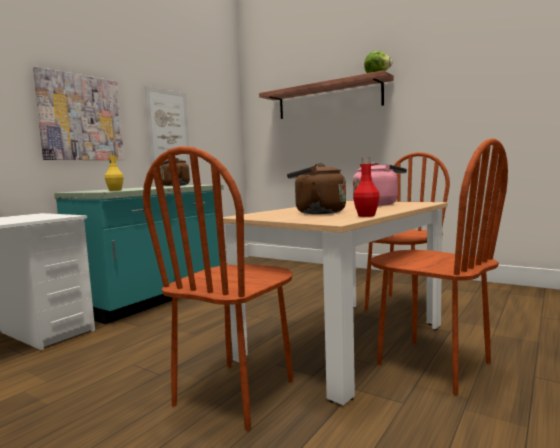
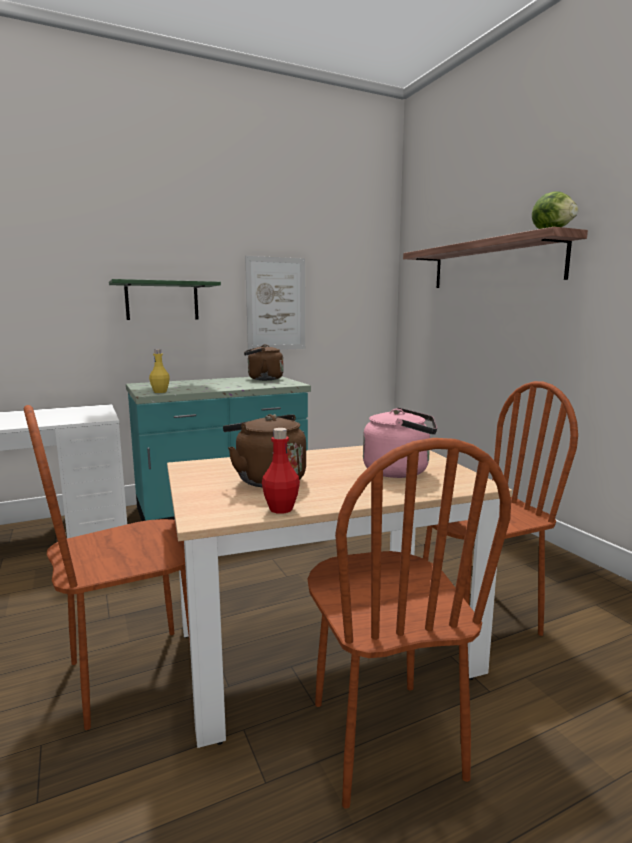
camera: 30 degrees right, 5 degrees up
picture [33,67,124,160] -> green shelf [109,279,221,320]

